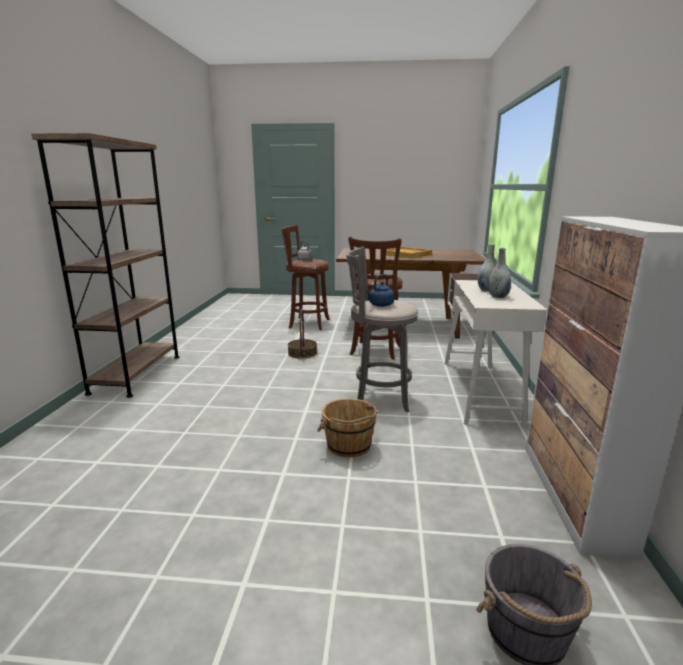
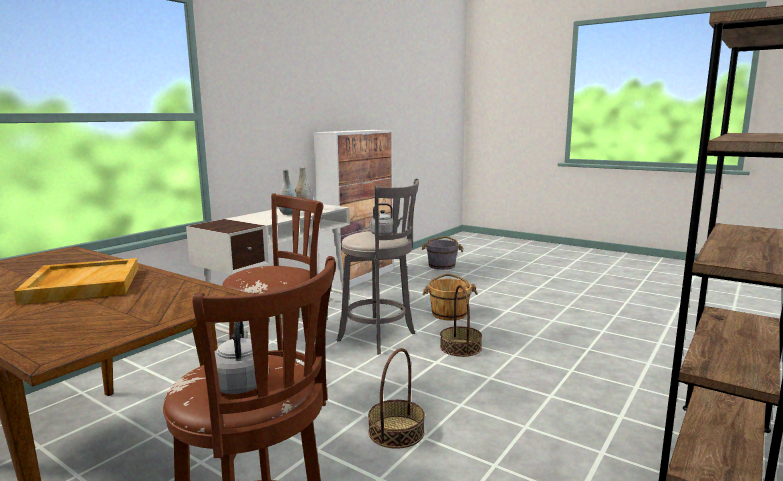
camera: 150 degrees left, 5 degrees down
blue kettle [366,274,394,307] -> grey kettle [370,203,403,235]
none -> basket [440,285,482,357]

